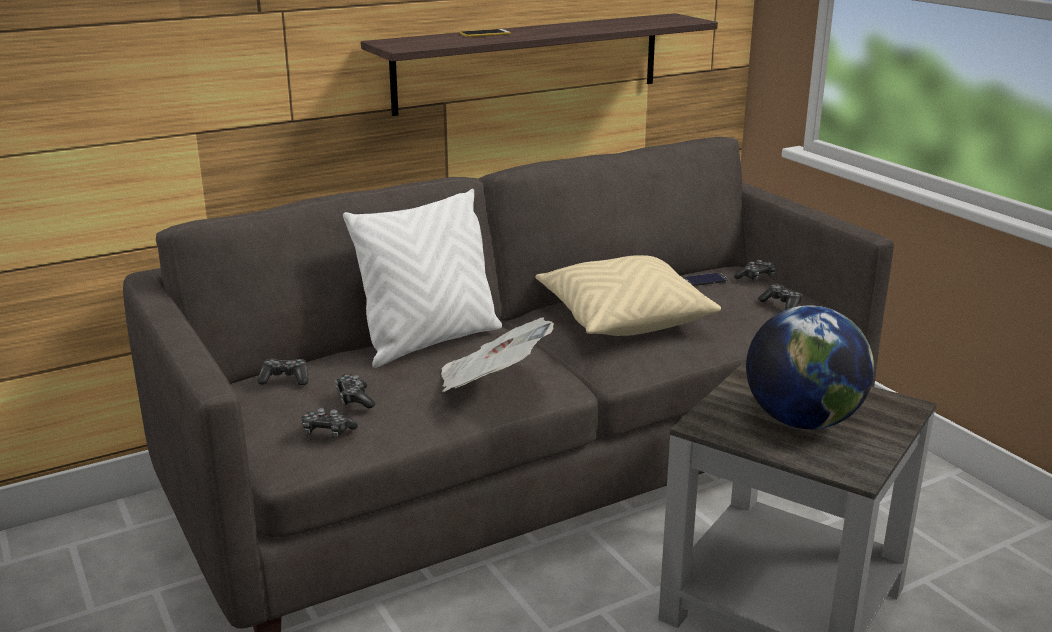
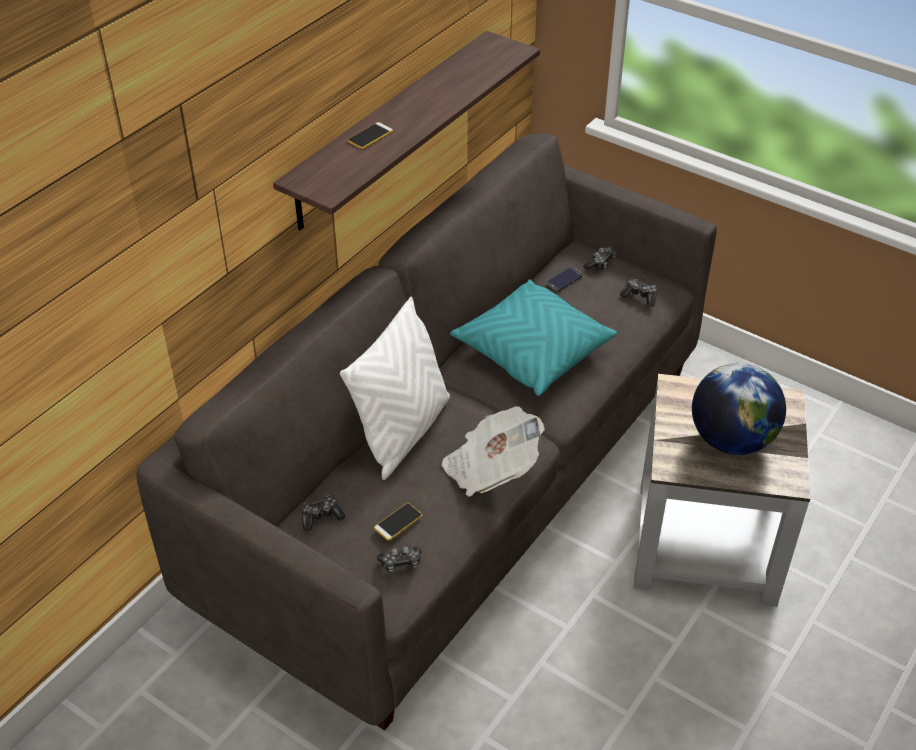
camera: 25 degrees left, 20 degrees up
game controller [335,374,375,409] -> phone [374,503,422,541]
beige pillow [535,255,721,336] -> turquoise pillow [450,279,617,396]

